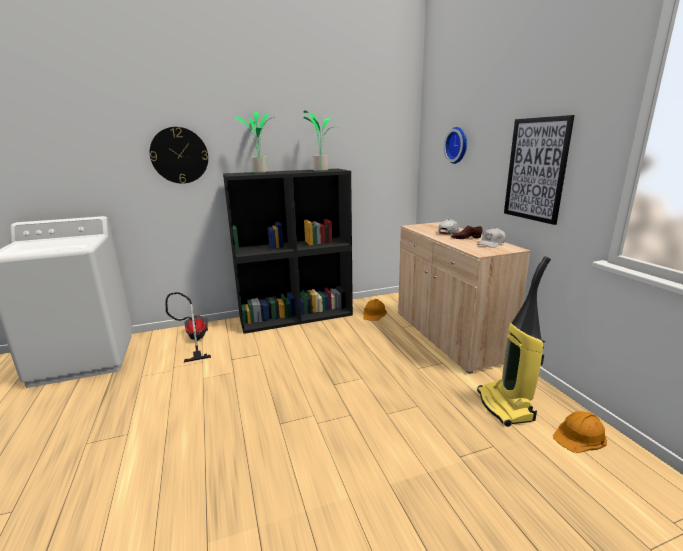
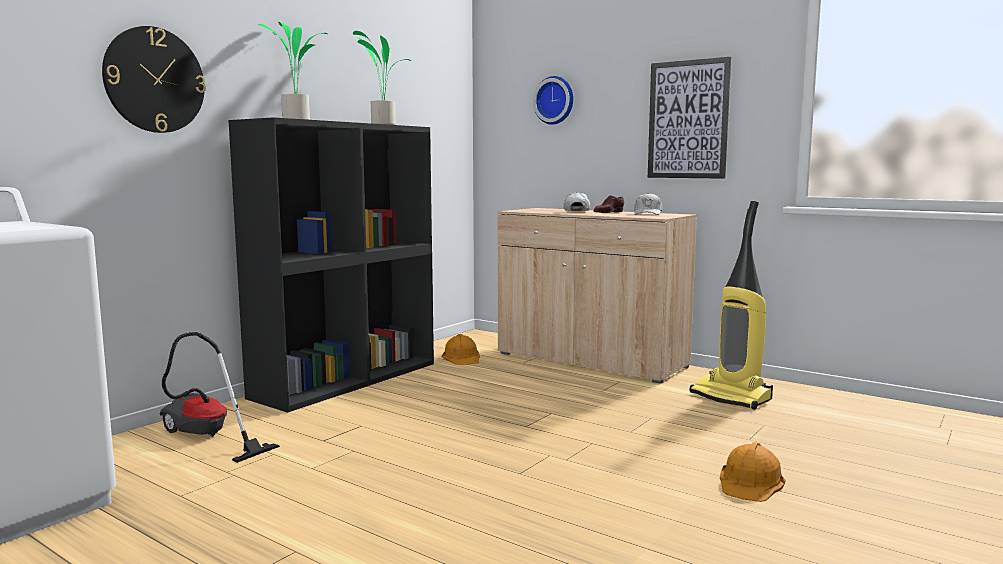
camera: 35 degrees left, 10 degrees down
orange hard hat [553,411,607,453] -> orange hard hat moved to [720,442,785,502]

